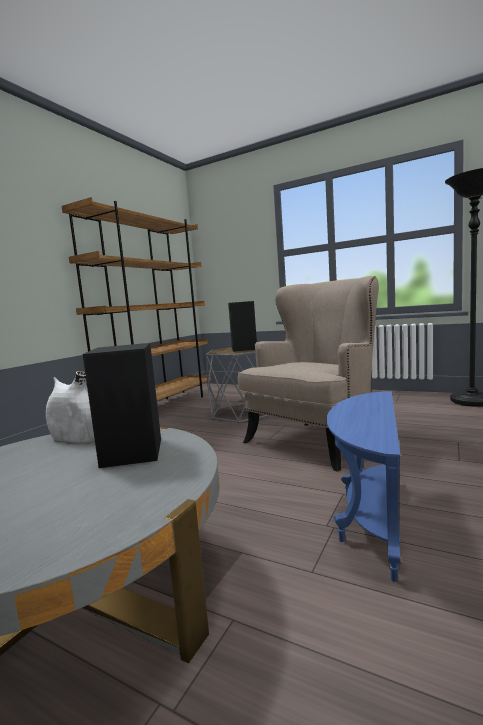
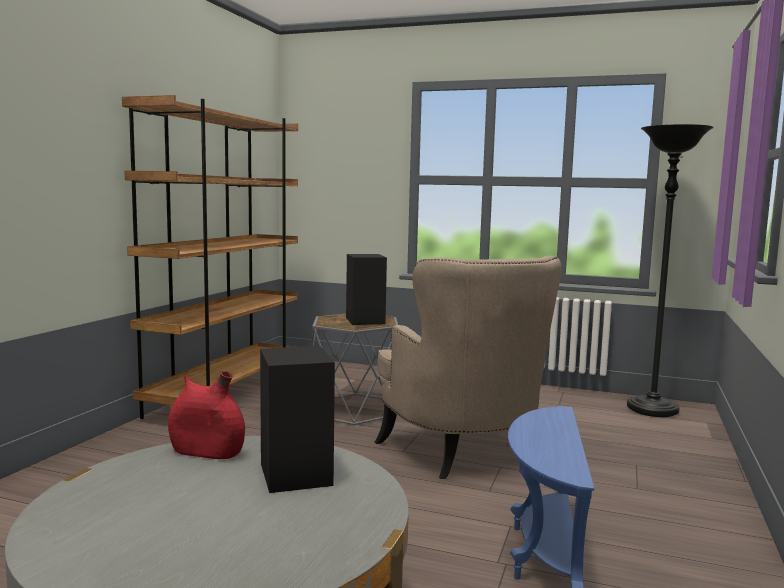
camera: 10 degrees left, 0 degrees up
white vase [46,371,95,443] -> red vase [168,371,245,459]
beige armchair [238,276,379,472] -> beige armchair turned 120 degrees clockwise [375,256,562,479]

